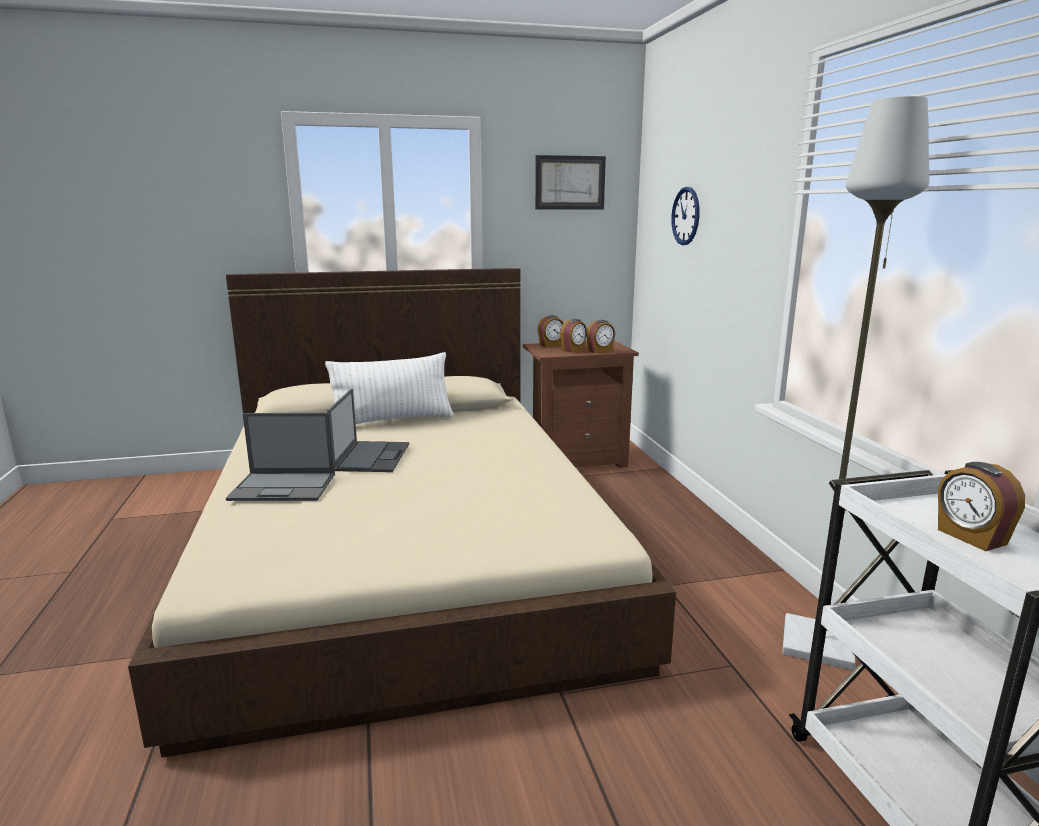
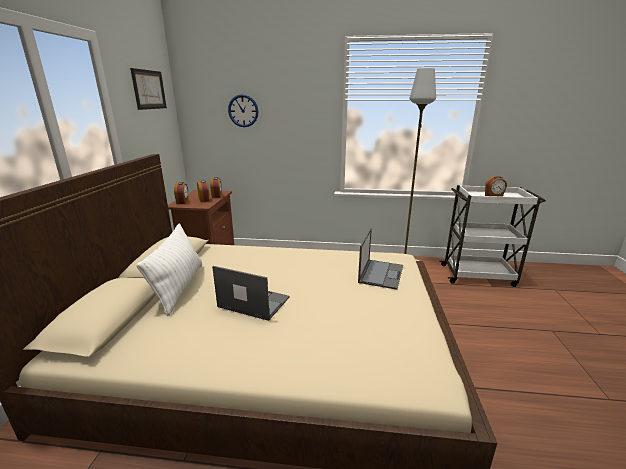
camera: 70 degrees left, 5 degrees up
laptop [226,413,335,501] -> laptop moved to [358,228,403,290]

